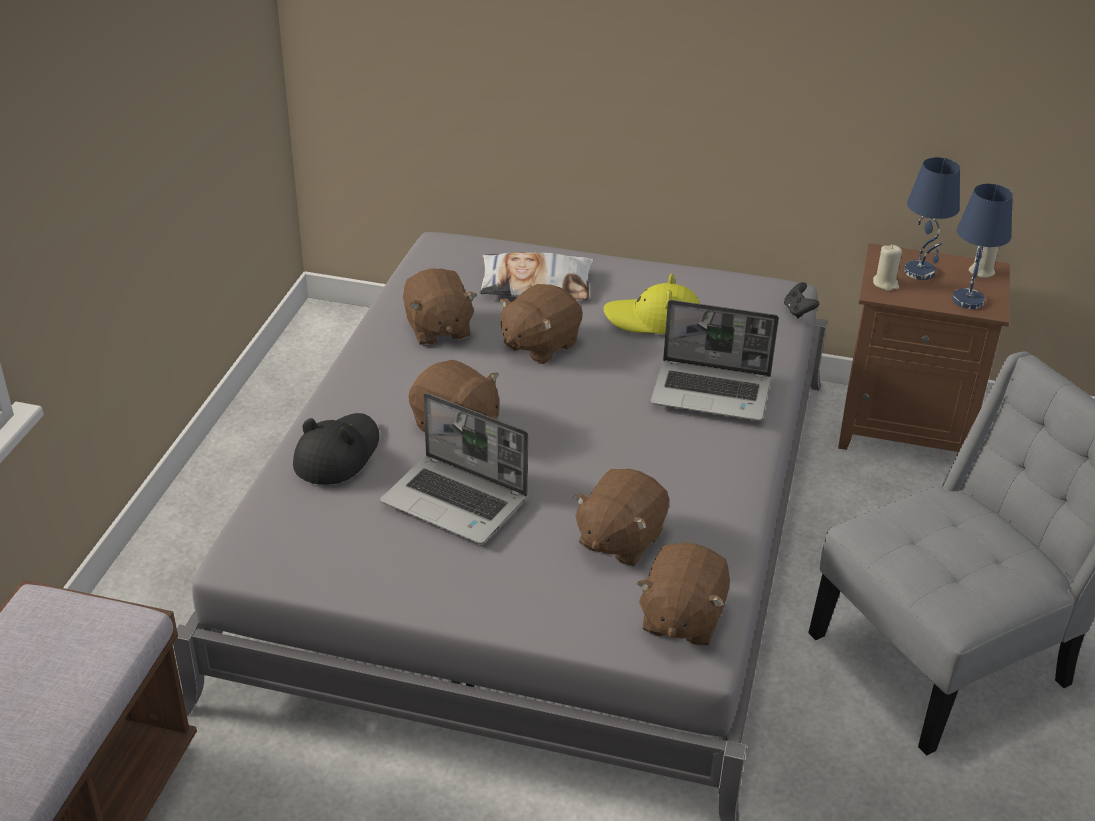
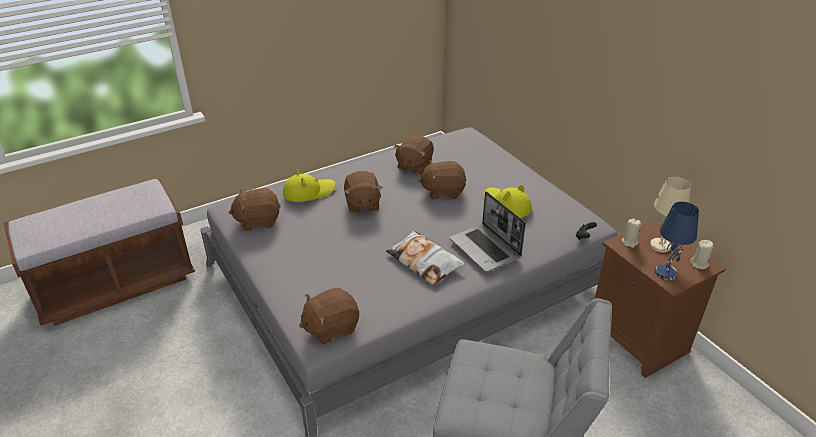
camera: 45 degrees right, 0 degrees up
black hat [293,413,379,485] -> yellow hat [283,169,336,202]
laptop [380,393,528,544] -> none
pillow [480,252,594,300] -> pillow moved to [386,230,464,285]
brown plush toy [573,469,669,566] -> brown plush toy moved to [229,188,281,231]
blue table lamp [904,157,960,280] -> beige table lamp [650,177,691,253]

